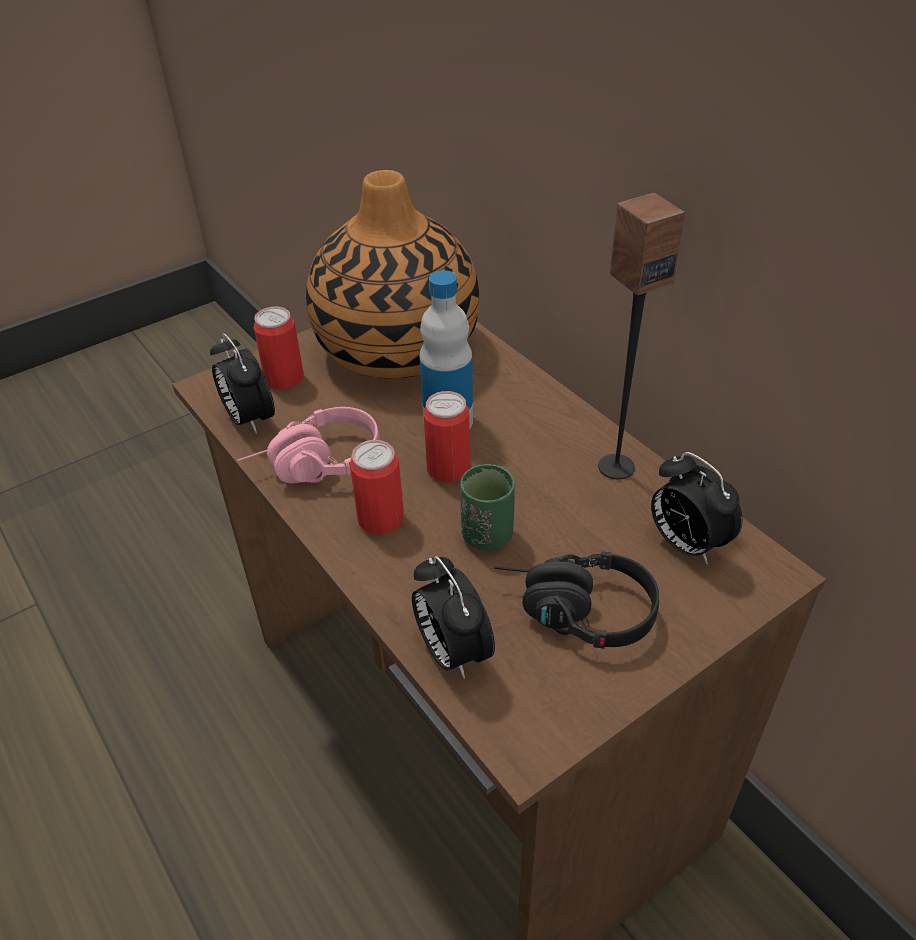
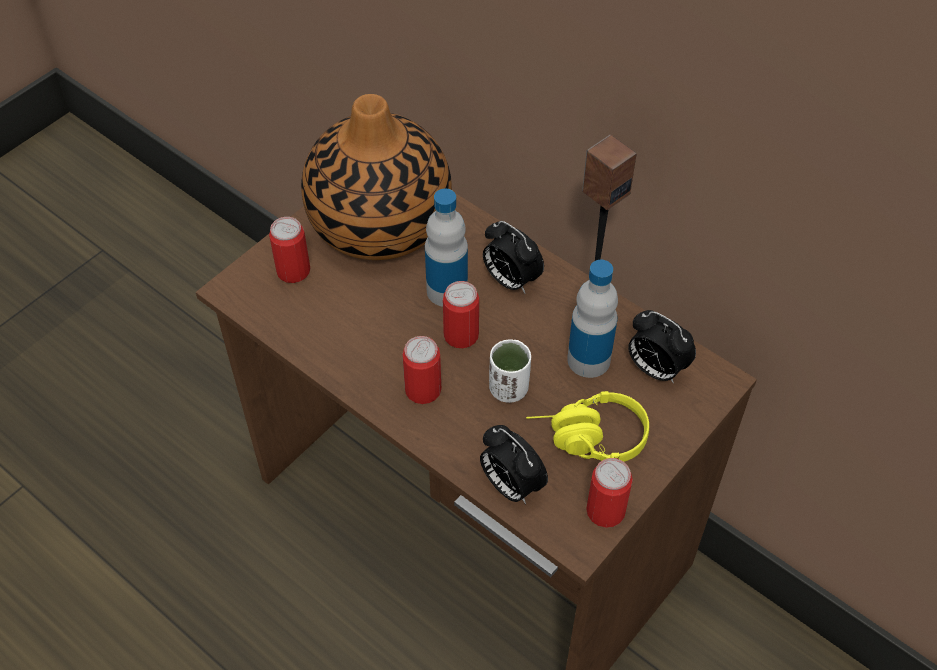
camera: 15 degrees left, 10 degrees up
alarm clock [210,333,275,434] -> alarm clock moved to [483,221,544,293]
pink headphones [237,407,380,483] -> none
green cup [460,464,515,550] -> white cup [489,339,531,403]
black headphones [494,551,659,649] -> yellow headphones [526,391,649,462]
none -> bottle [567,260,618,378]
none -> can [586,458,633,528]

